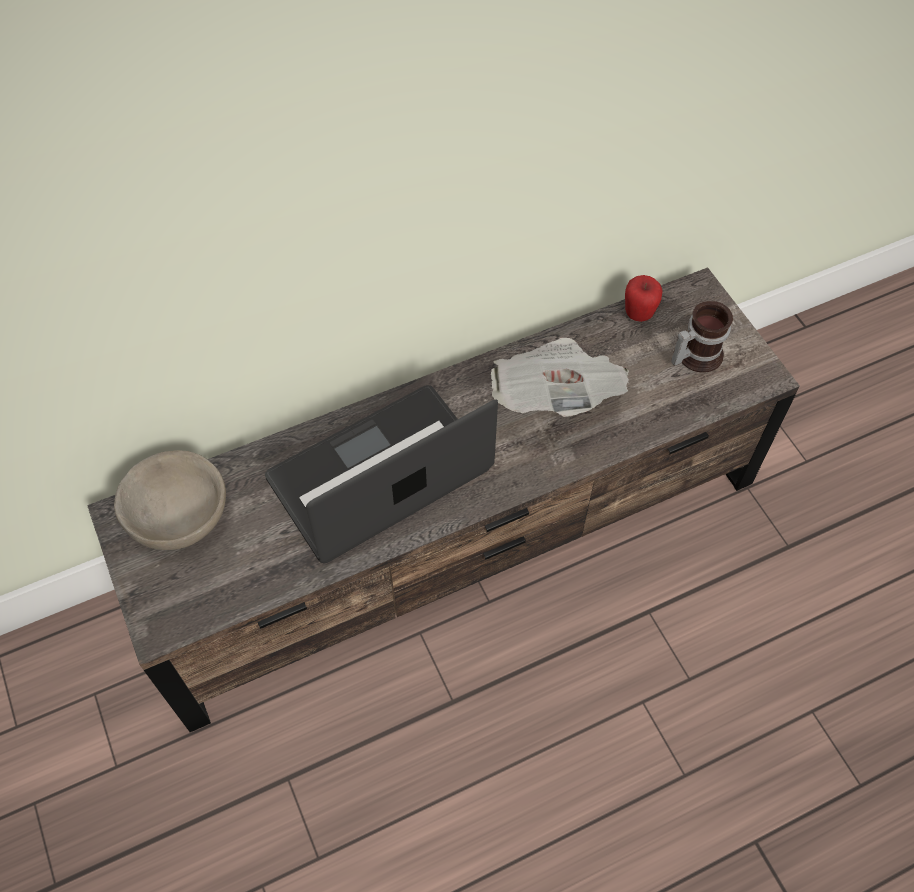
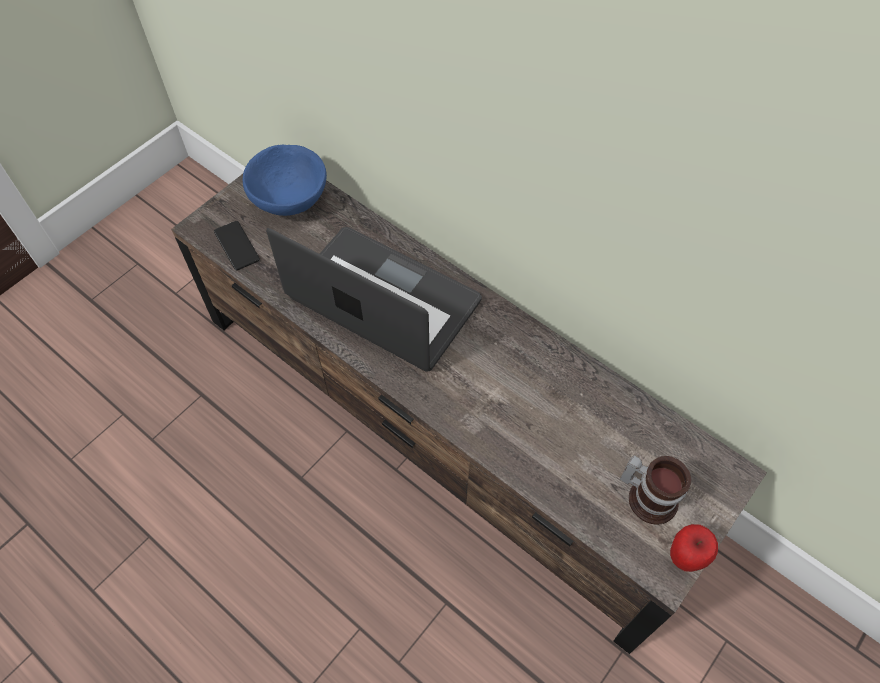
camera: 65 degrees right, 0 degrees up
beige bowl [114,450,226,550] -> blue bowl [243,145,327,216]
newspaper [491,338,629,417] -> none
apple [625,275,663,322] -> apple moved to [670,524,718,572]
none -> phone [214,221,260,270]

